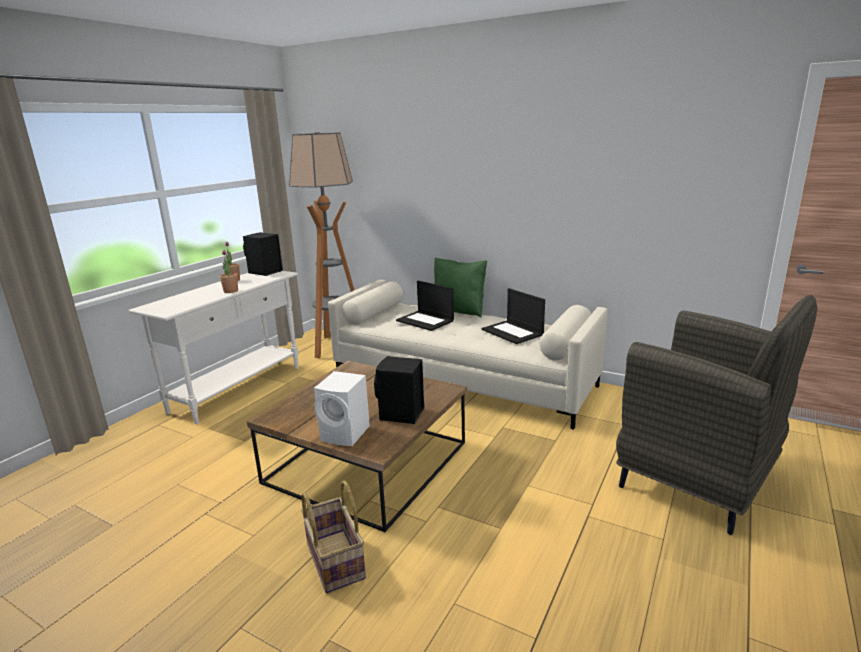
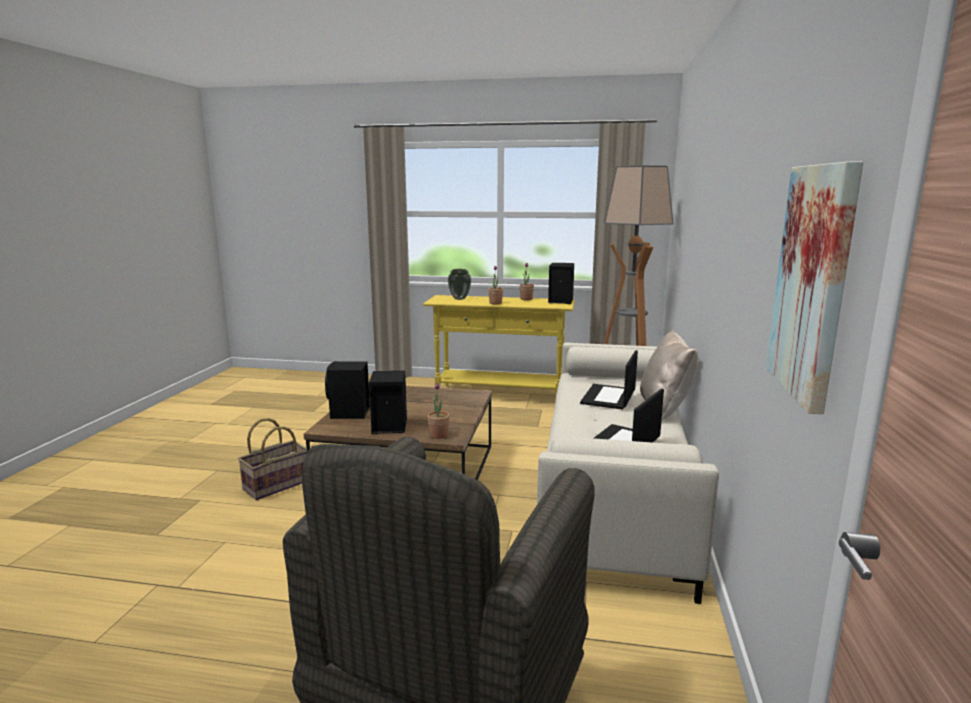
camera: 70 degrees right, 5 degrees down
white console table [128,271,299,424] -> yellow console table [423,295,575,394]
white speaker [314,371,370,446] -> black speaker [325,361,370,419]
green pillow [434,258,487,317] -> beige pillow [640,330,698,420]
none -> potted plant [427,383,449,439]
none -> vase [448,269,471,300]
none -> picture [766,161,863,414]

